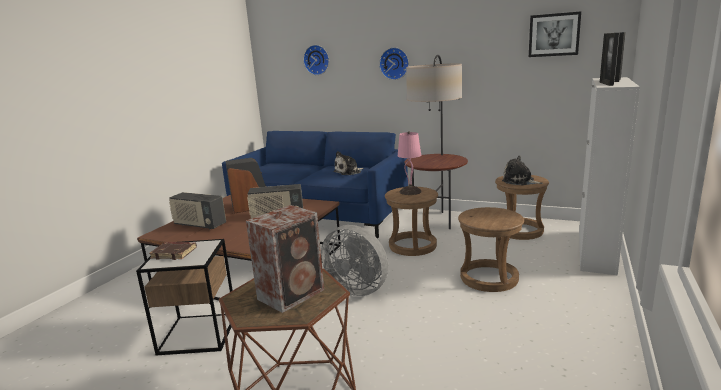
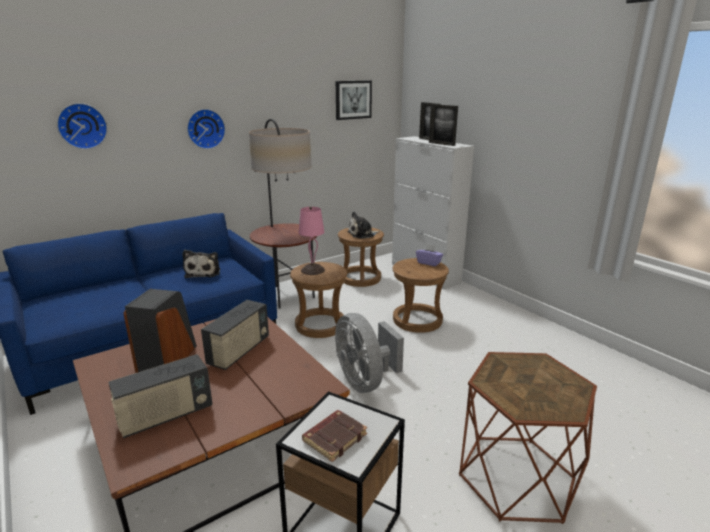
camera: 60 degrees left, 5 degrees up
speaker [246,205,324,313] -> none
grey fan [321,225,388,296] -> grey fan turned 90 degrees clockwise [335,313,404,393]
none -> purple tissue box [416,244,443,266]

